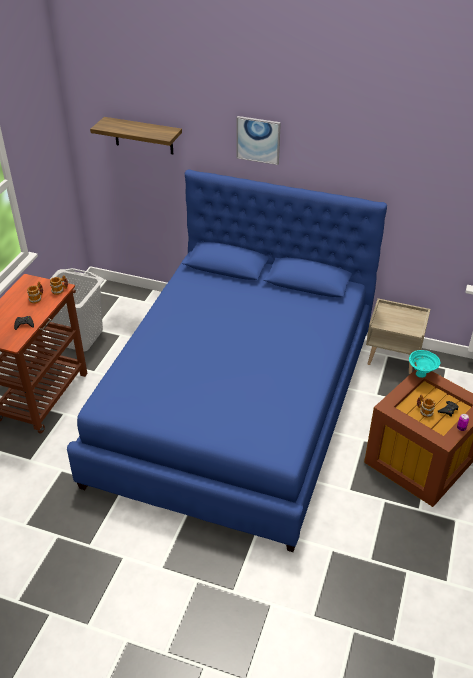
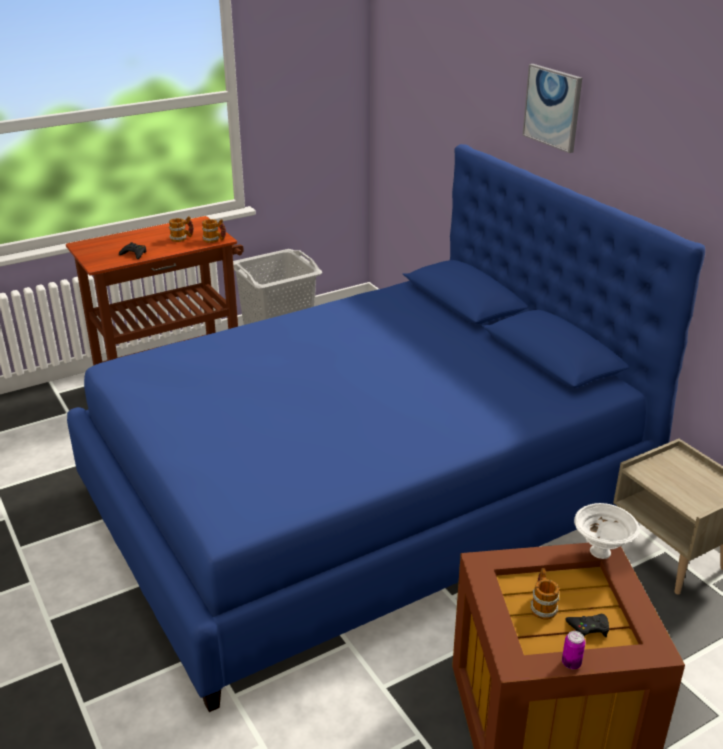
camera: 40 degrees right, 10 degrees down
shelf [90,117,182,154] -> none
turquoise bowl [409,350,440,378] -> white bowl [574,503,640,559]

